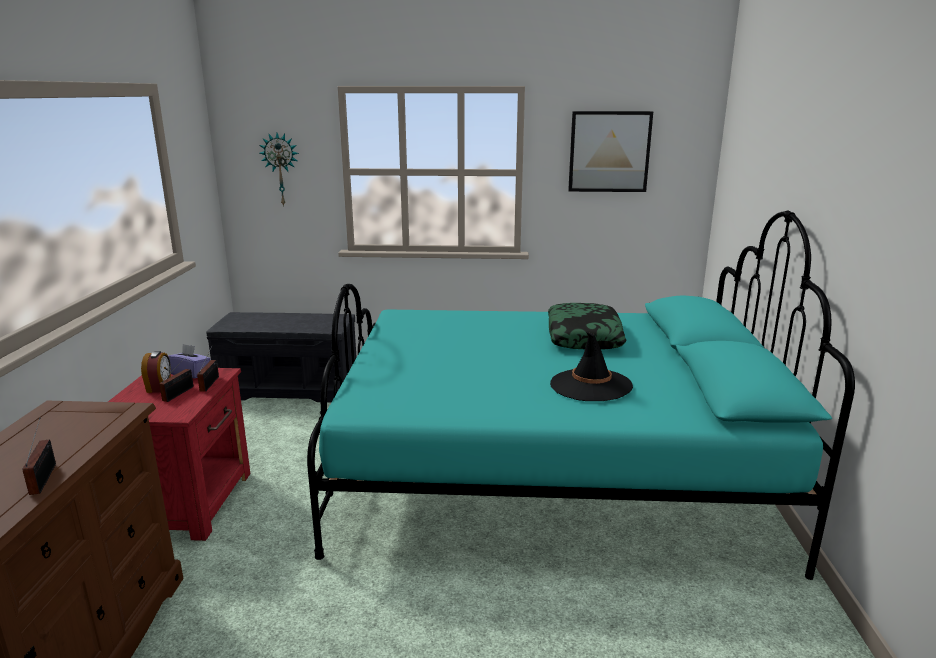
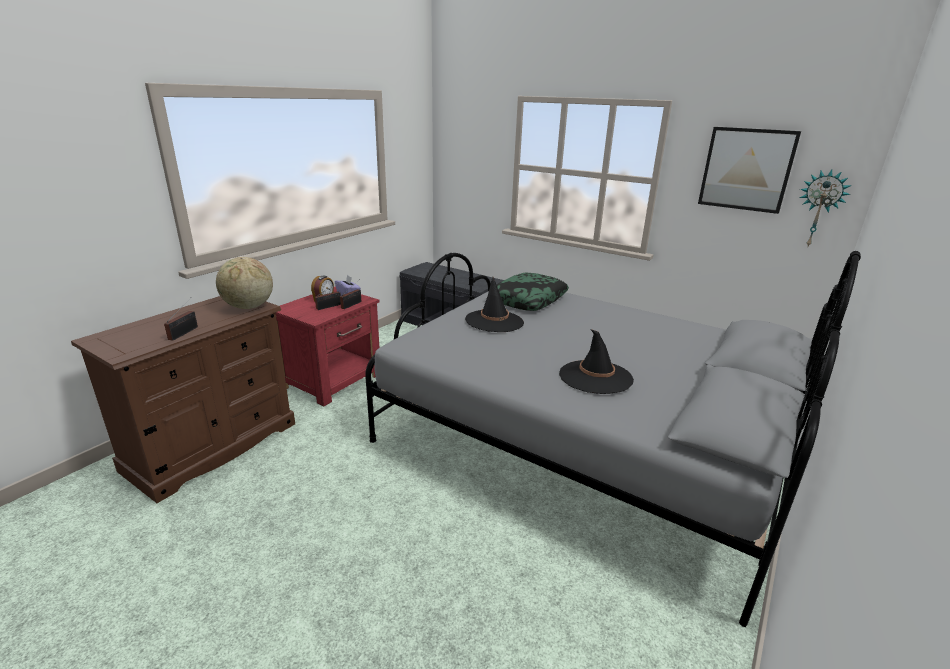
camera: 30 degrees right, 5 degrees up
wall clock [259,133,299,207] -> wall clock moved to [800,169,852,248]
turquoise bed [307,210,855,580] -> grey bed [365,251,861,627]
pillow [548,303,626,350] -> pillow moved to [497,273,569,311]
none -> globe [216,257,273,309]
none -> black hat [465,277,524,332]

